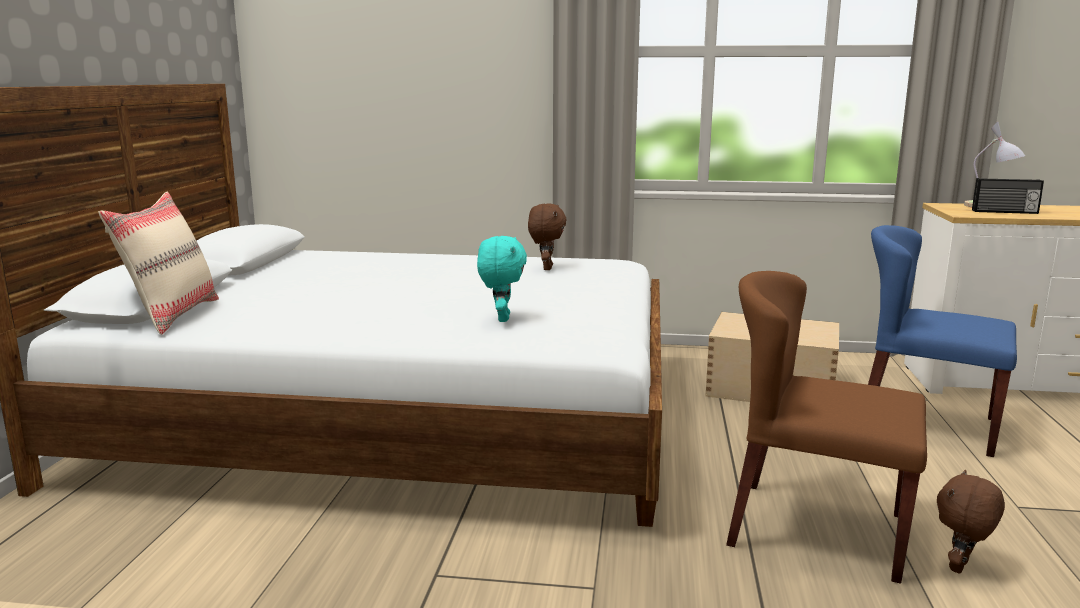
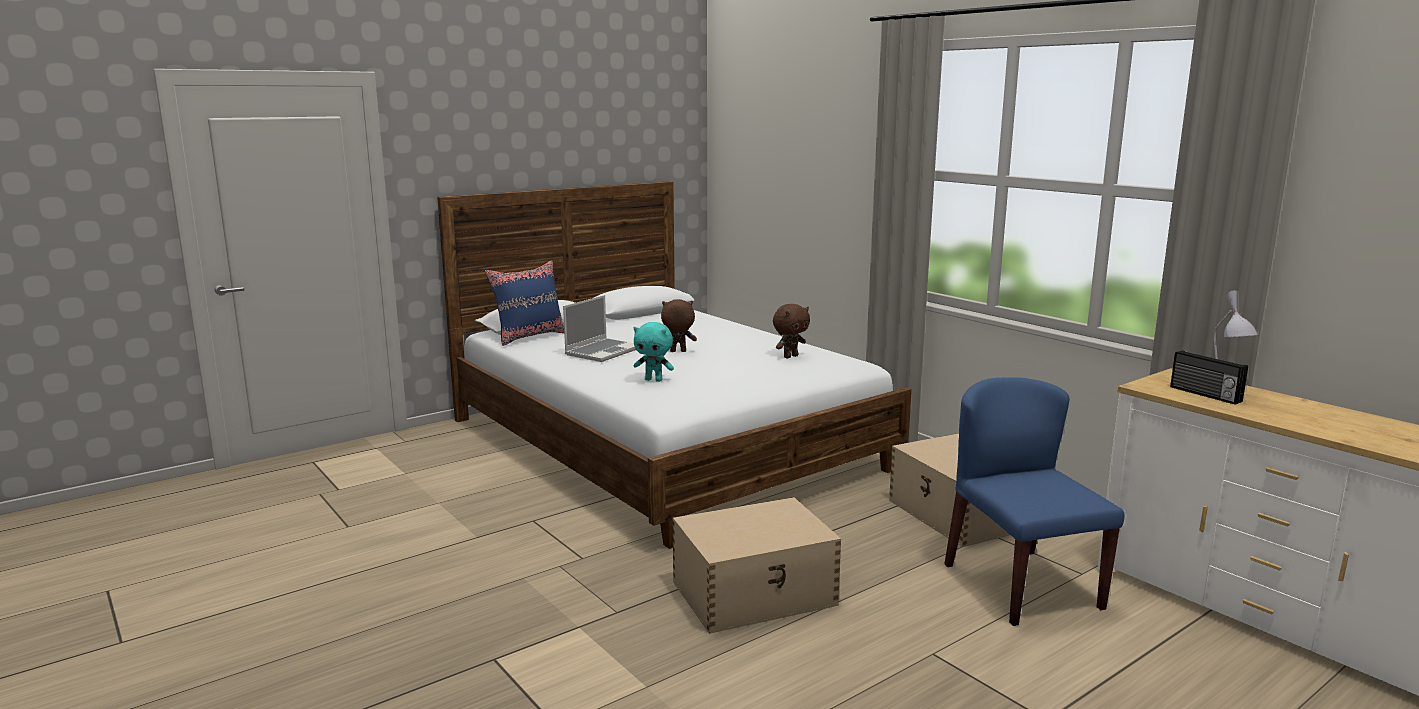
camera: 45 degrees right, 0 degrees up
beige pillow [98,192,219,335] -> blue pillow [484,261,564,346]
turquoise plush toy [477,236,527,322] -> turquoise plush toy turned 60 degrees clockwise [633,322,674,382]
brown chair [726,271,927,584] -> beige storage box [672,497,841,634]
brown plush toy [937,470,1005,573] -> brown plush toy moved to [661,299,697,352]
none -> laptop [563,295,636,362]

